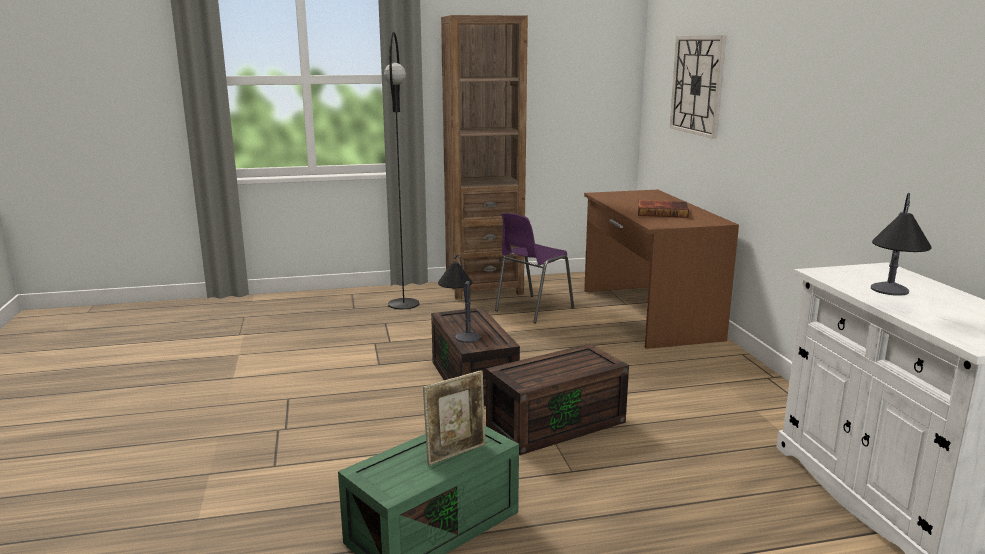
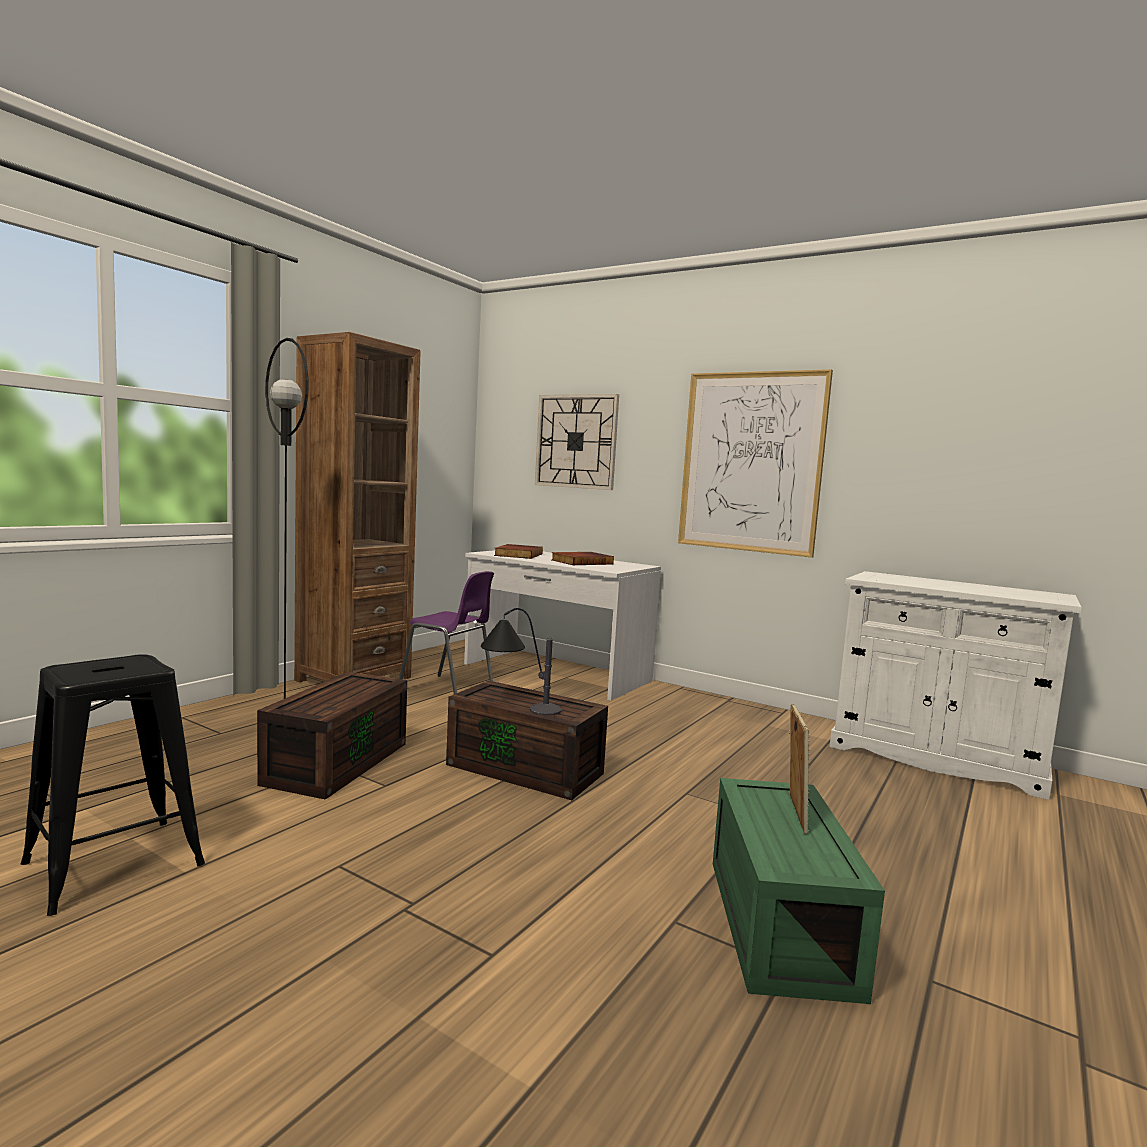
camera: 45 degrees left, 10 degrees down
brown storage box [486,344,629,455] -> brown storage box moved to [257,672,407,800]
purple chair [495,213,574,323] -> purple chair turned 60 degrees counterclockwise [399,571,494,694]
brown desk [584,190,739,349] -> white desk [464,550,661,700]
table lamp [871,193,932,296] -> none
none -> black stool [21,654,205,916]
none -> book [494,544,543,559]
none -> picture [678,369,833,558]

